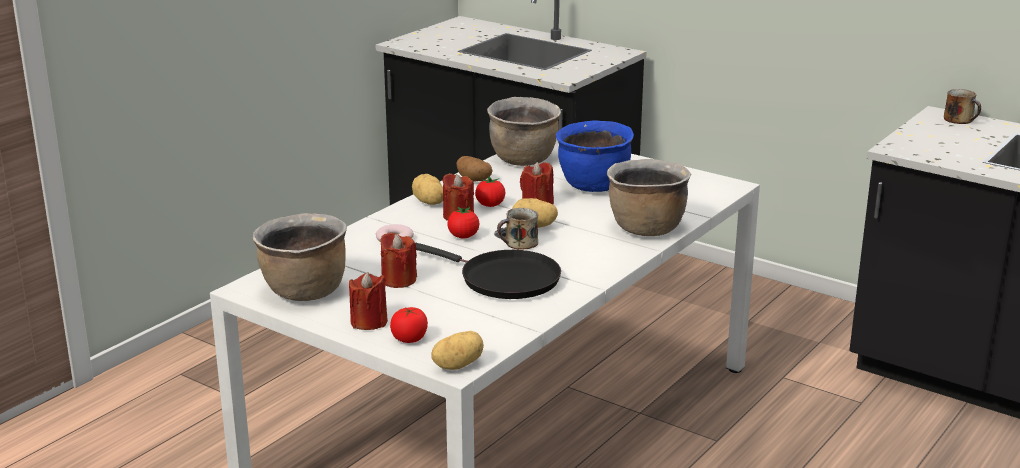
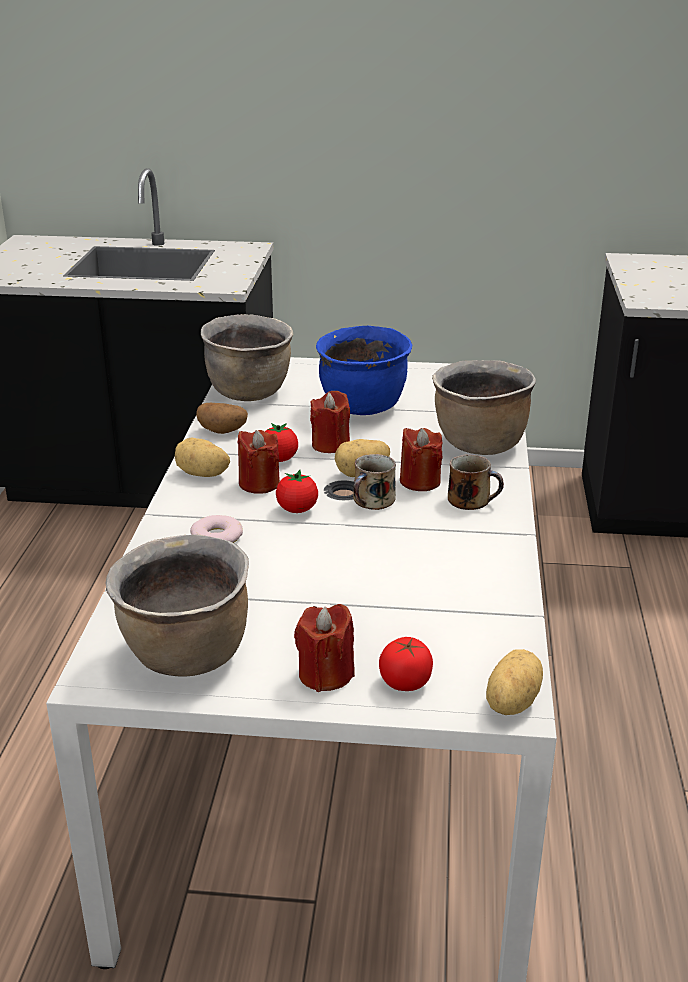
camera: 30 degrees left, 5 degrees up
red candle [381,232,417,288] -> red candle moved to [400,428,443,491]
black frying pan [415,243,561,299] -> none
mug [944,89,981,124] -> mug moved to [448,454,504,510]

